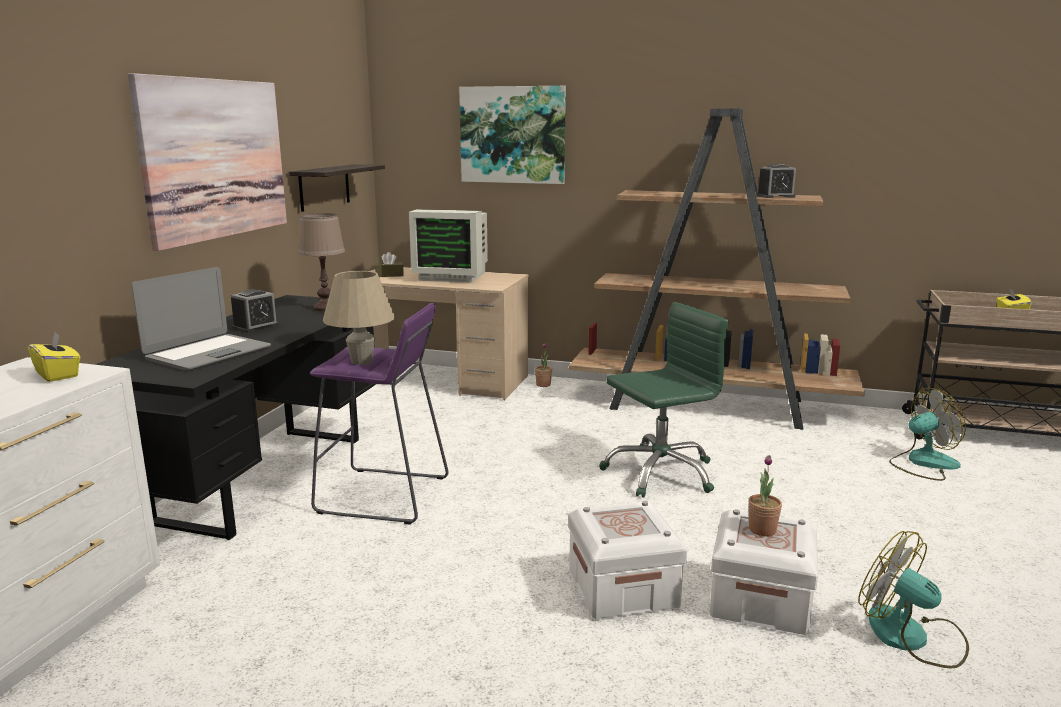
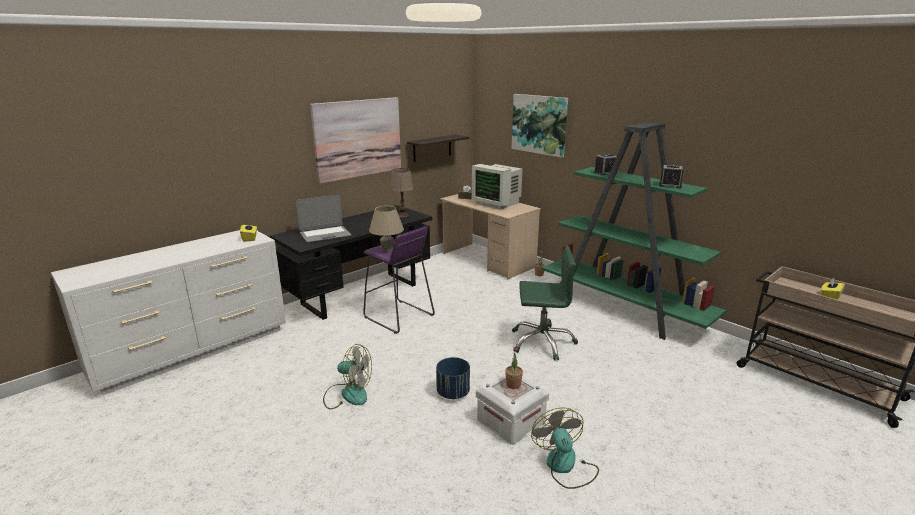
camera: 30 degrees right, 5 degrees up
alarm clock [231,289,279,333] -> alarm clock moved to [594,153,617,175]
white storage box [568,501,687,619] -> blue planter [436,357,470,399]
brown bookcase [569,109,865,430] -> green bookcase [542,122,726,340]
fan [889,388,966,481] -> fan moved to [323,344,372,409]

